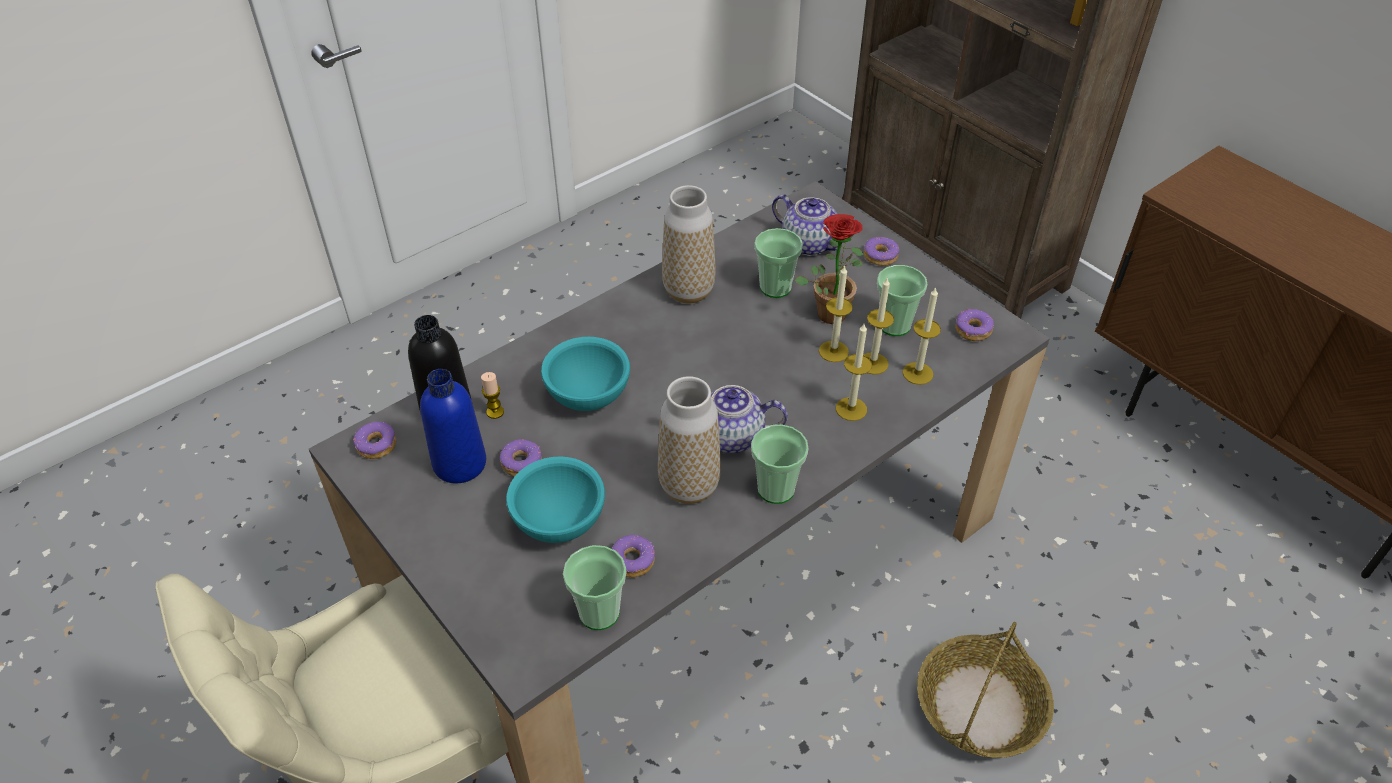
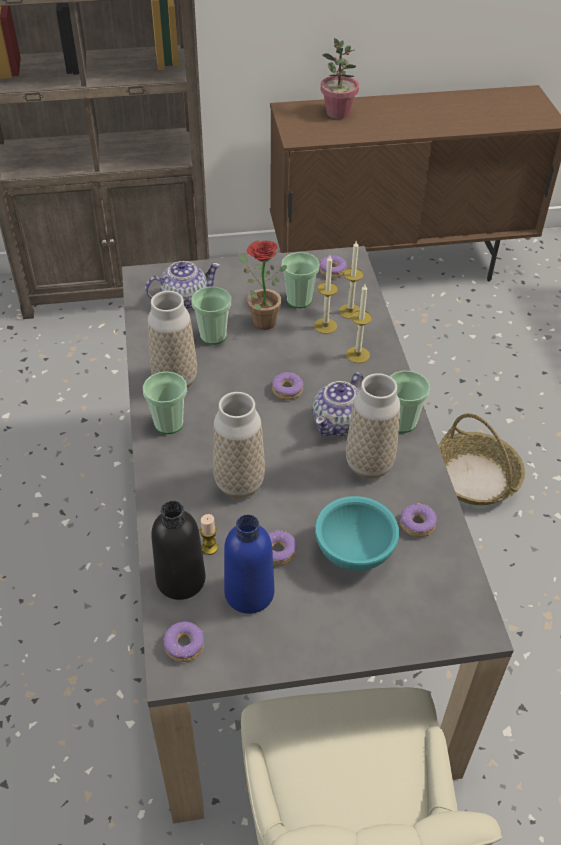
camera: 60 degrees left, 0 degrees up
turquoise bowl [541,337,630,411] -> vase [213,392,265,498]
cup [563,545,626,630] -> cup moved to [143,371,187,434]
candle [819,265,853,362] -> none
donut [864,237,899,266] -> donut moved to [272,372,304,400]
none -> potted plant [321,38,359,119]

